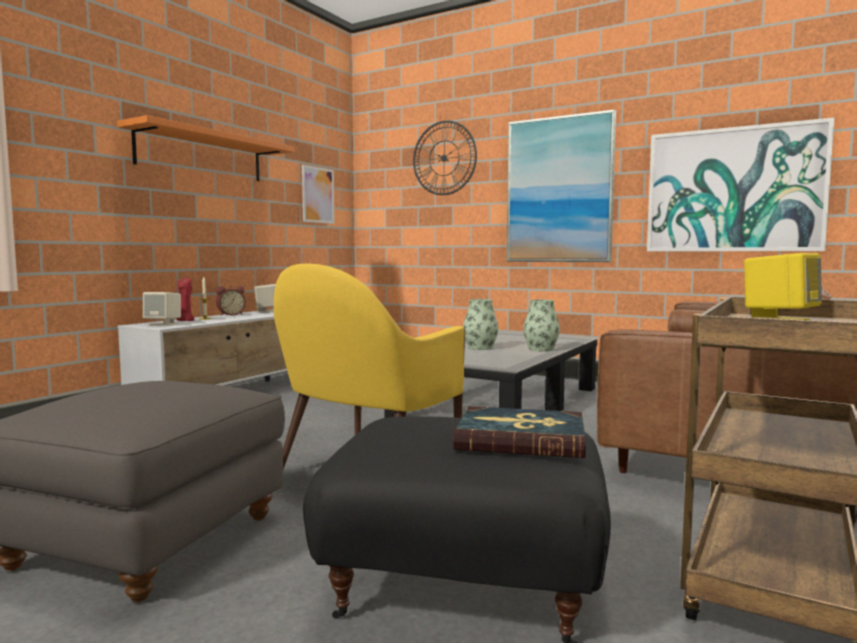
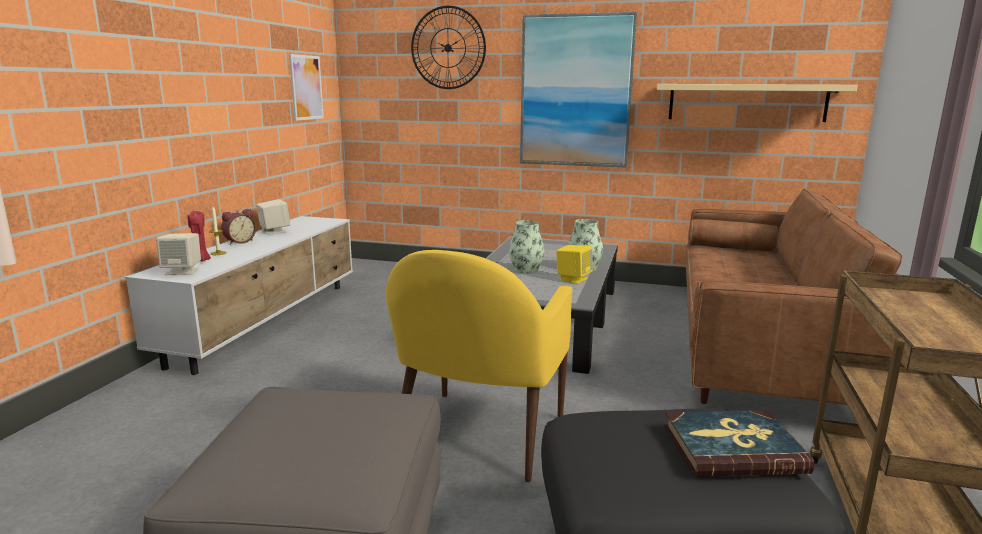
camera: 15 degrees left, 10 degrees up
orange shelf [117,115,295,181] -> none
picture [647,118,835,252] -> beige shelf [657,84,858,122]
yellow speaker [744,253,822,320] -> yellow speaker moved to [556,245,593,284]

